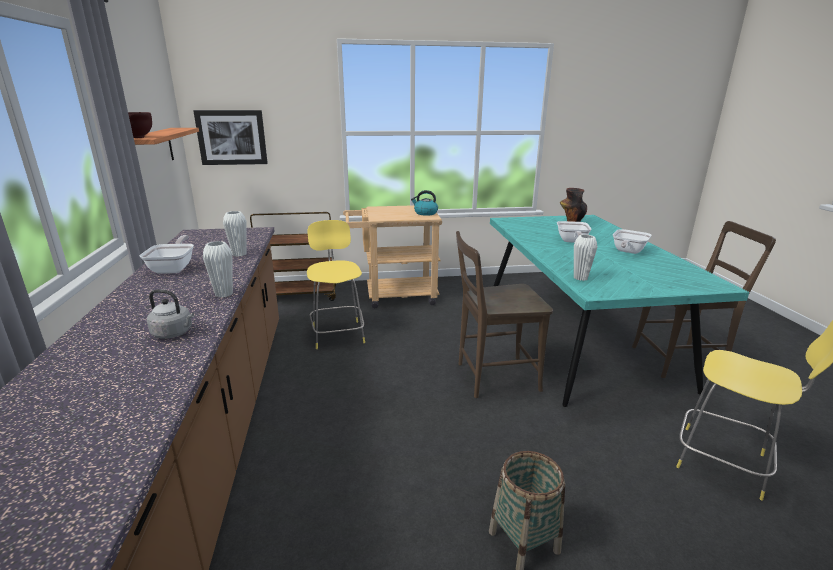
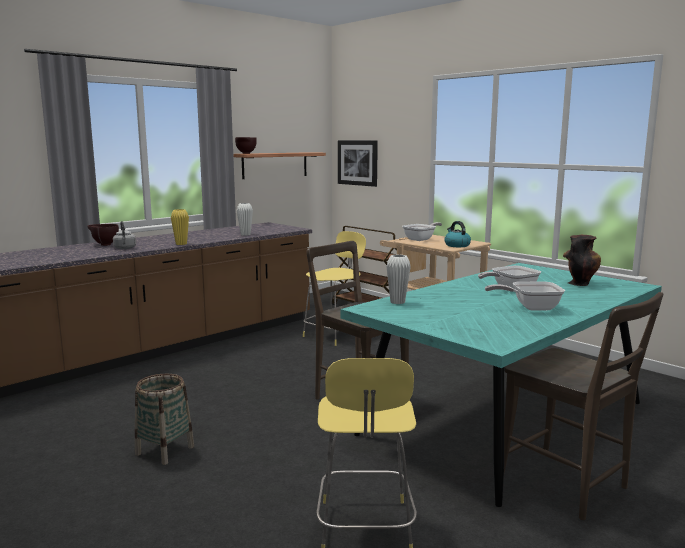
camera: 55 degrees right, 10 degrees down
frying pan [140,235,194,274] -> frying pan moved to [402,222,442,241]
white vase [203,241,233,298] -> yellow vase [171,209,189,245]
none -> brown bowl [87,224,119,246]

